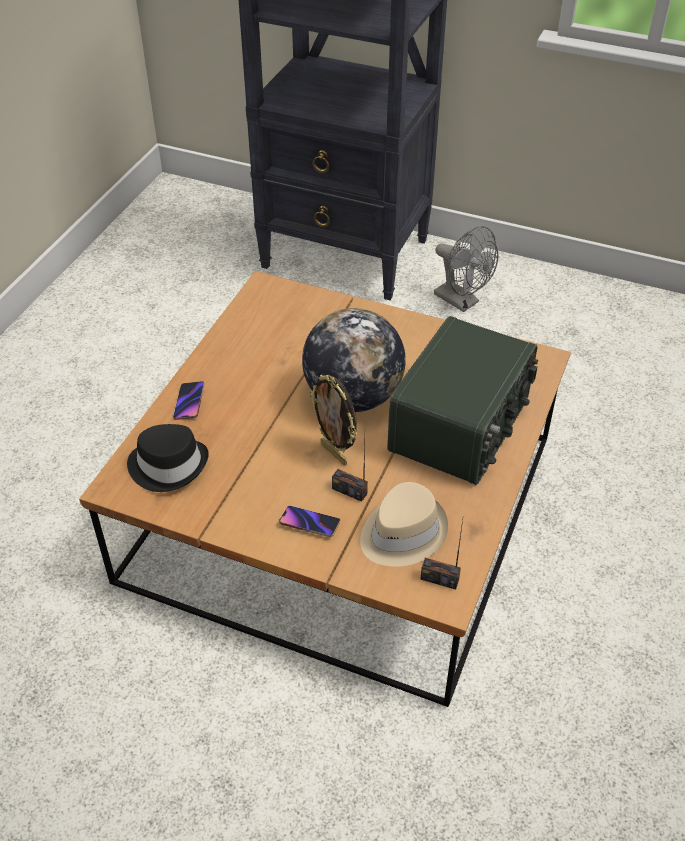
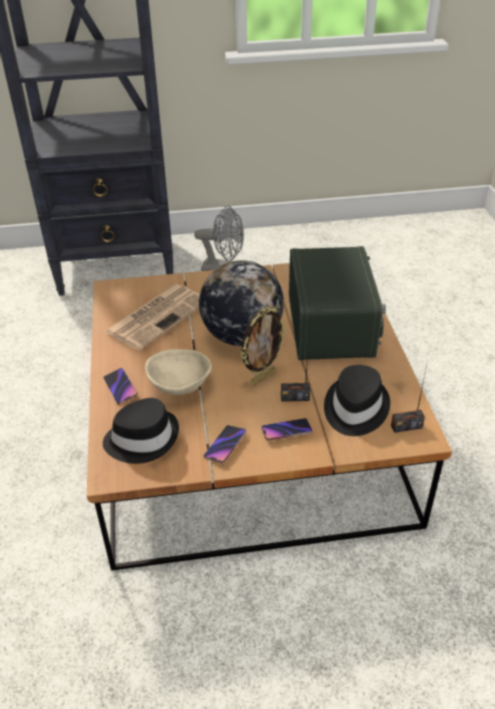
camera: 30 degrees left, 5 degrees down
picture frame [310,374,357,465] -> picture frame turned 60 degrees counterclockwise [240,307,287,386]
beige hat [360,482,448,567] -> black hat [324,365,390,436]
none -> newspaper [104,284,200,351]
none -> beige bowl [145,349,212,395]
none -> phone [204,425,246,463]

